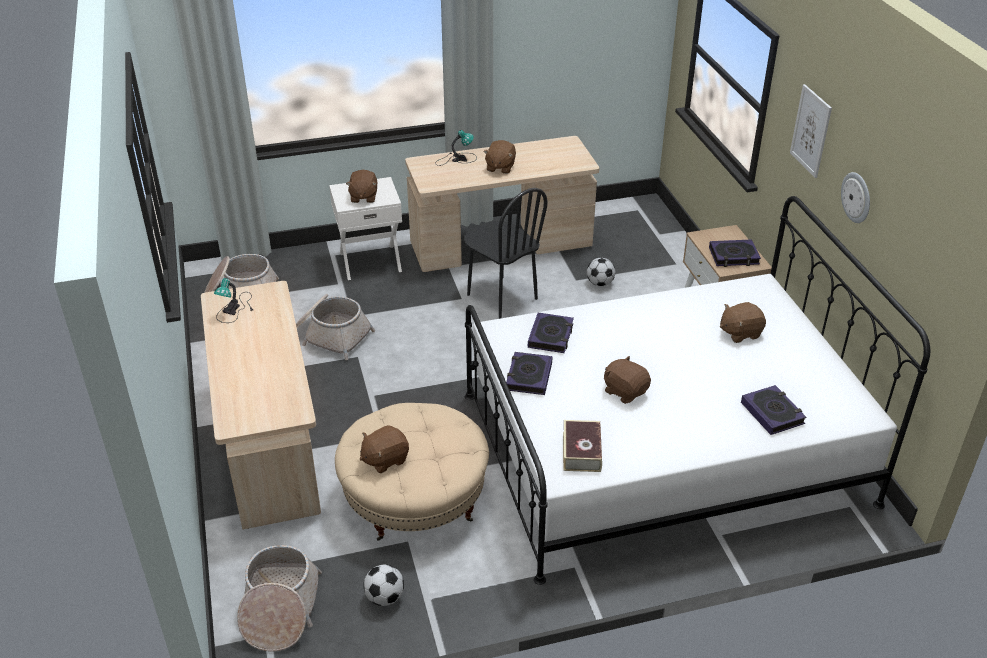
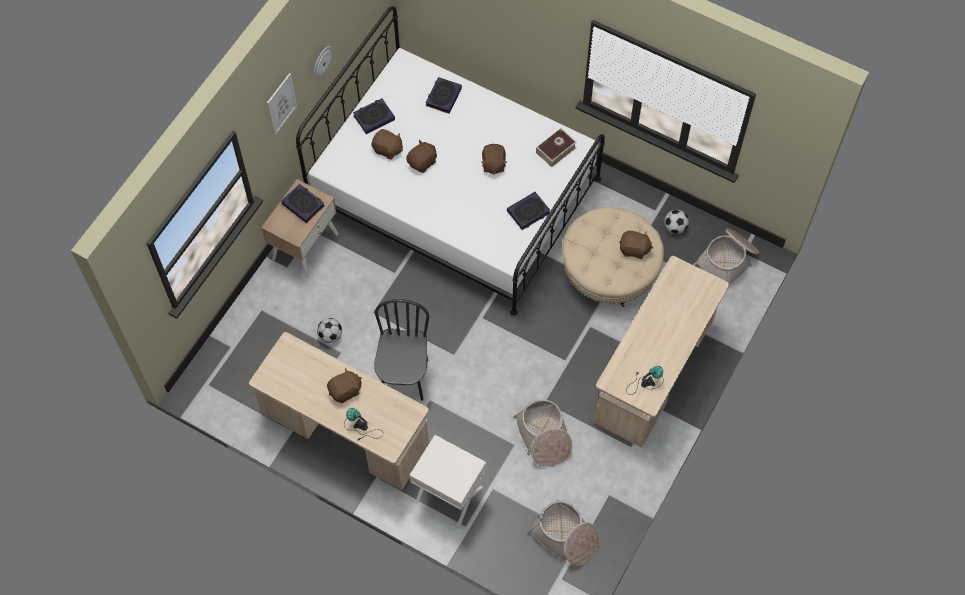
camera: 135 degrees left, 25 degrees up
brown plush toy [346,170,377,203] -> brown plush toy moved to [406,140,437,173]
book [528,313,574,353] -> book moved to [353,98,395,134]

